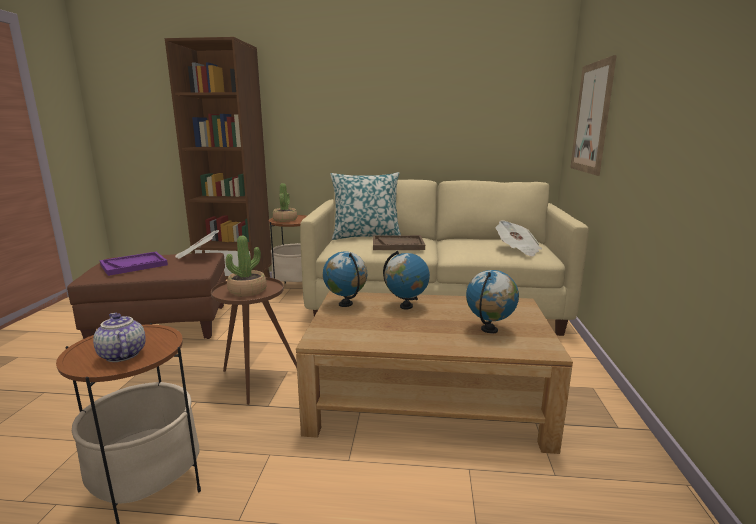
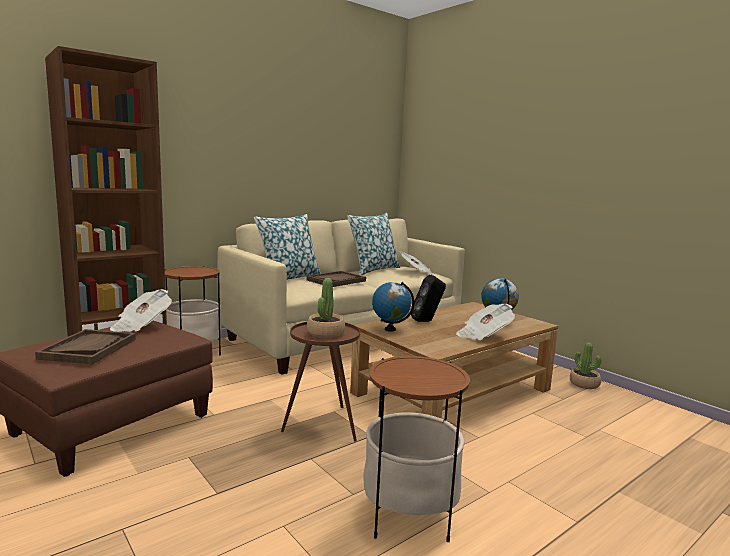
camera: 45 degrees left, 5 degrees down
teapot [93,313,146,362] -> none
purple tray [100,252,168,276] -> brown tray [35,329,136,364]
potted plant [273,183,297,222] -> potted plant moved to [570,343,601,389]
globe [383,251,430,309] -> black speaker [411,275,446,322]
picture [570,55,617,176] -> none
none -> pillow [347,213,400,275]
none -> newspaper [456,304,515,340]

